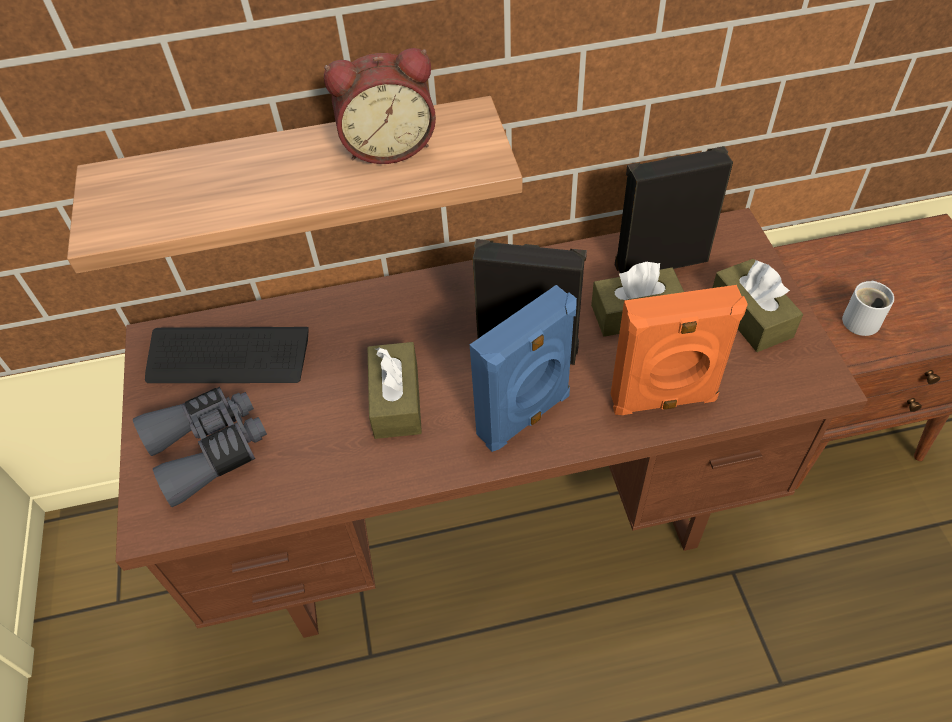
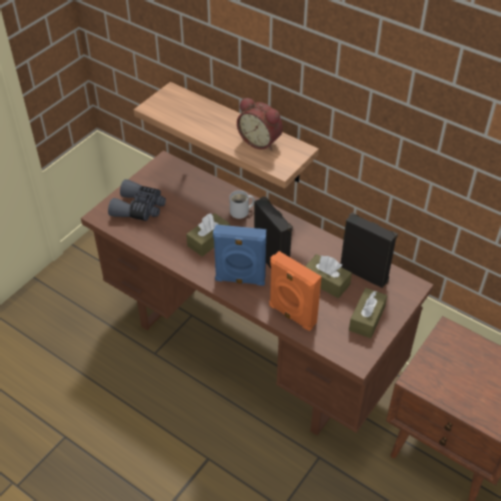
camera: 45 degrees right, 5 degrees down
keyboard [145,327,309,383] -> none
white mug [842,281,894,336] -> white mug moved to [229,190,255,219]

